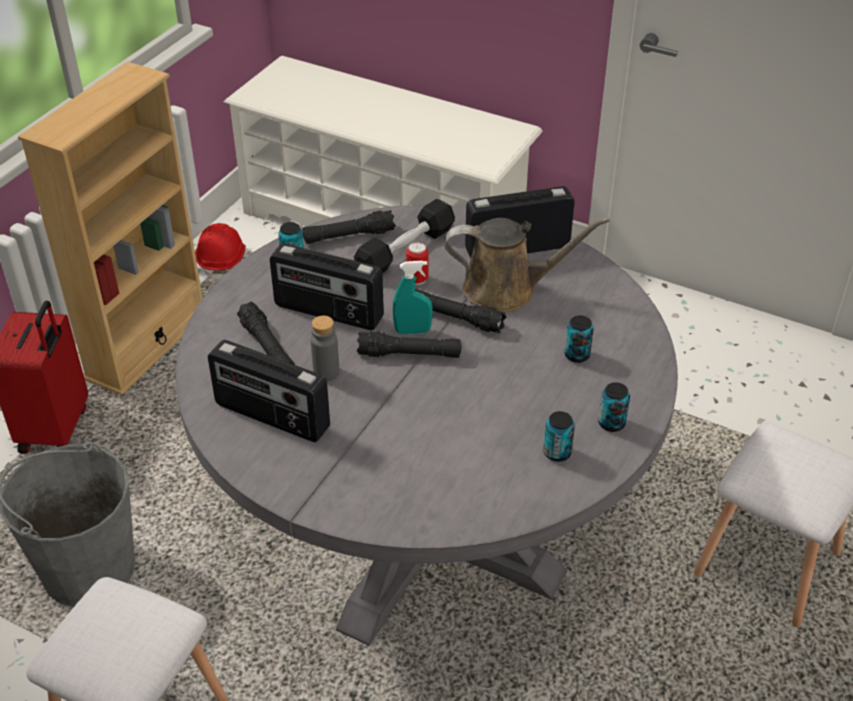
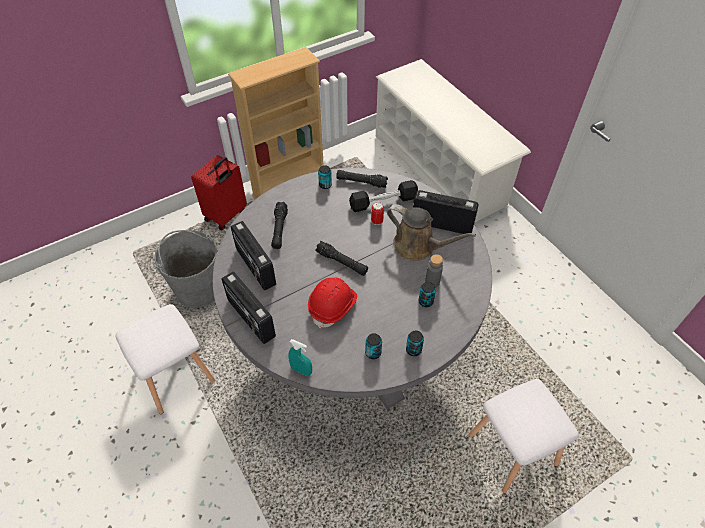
camera: 30 degrees right, 10 degrees up
red hard hat [195,223,246,280] -> red hard hat moved to [308,278,357,329]
radio [270,243,384,330] -> radio moved to [221,271,276,344]
grey bottle [311,315,340,382] -> grey bottle moved to [425,254,443,288]
turquoise spray bottle [393,261,433,334] -> turquoise spray bottle moved to [288,339,312,376]
black flashlight [415,289,507,333] -> none

